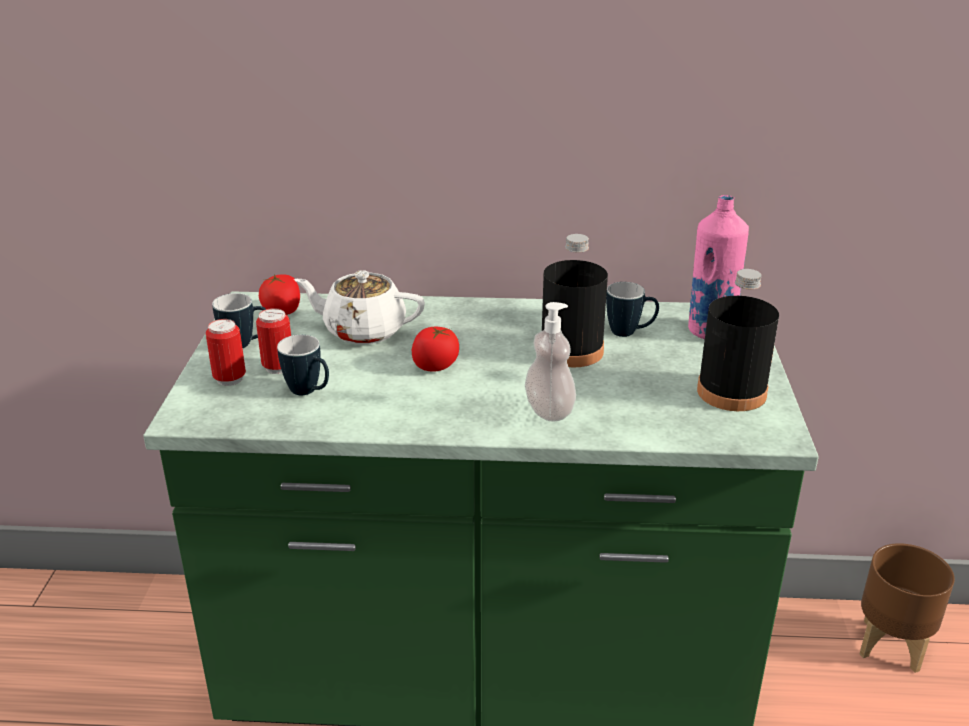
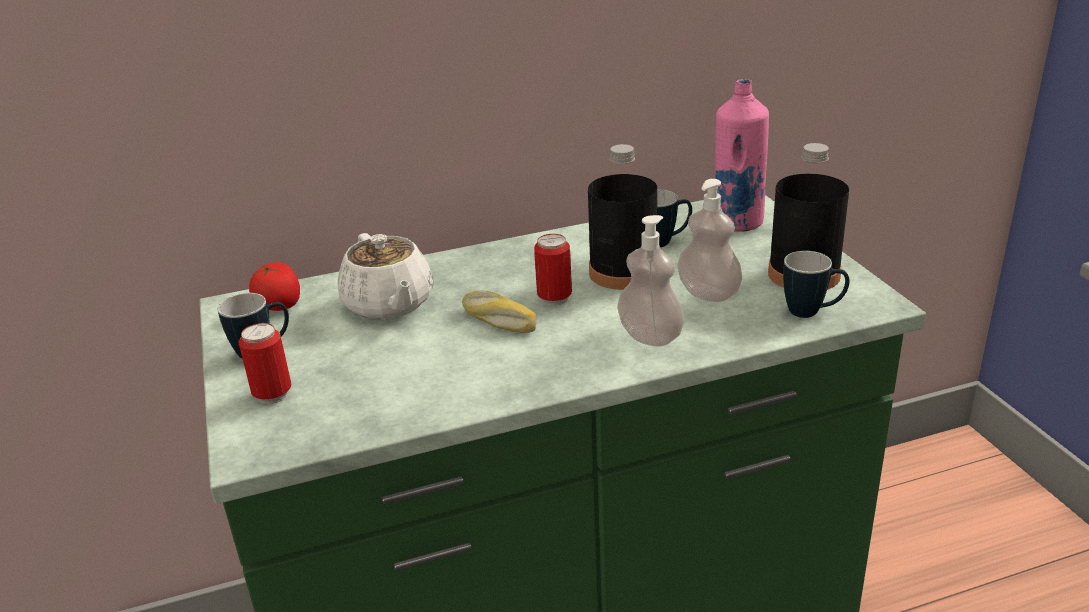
camera: 20 degrees left, 0 degrees up
can [256,308,291,374] -> can moved to [534,234,572,306]
mug [277,335,329,395] -> mug moved to [783,251,850,318]
white teapot [294,270,425,344] -> white teapot turned 105 degrees counterclockwise [338,233,434,320]
tomato [412,327,459,372] -> bread [462,290,536,333]
brown planter [859,543,955,673] -> none
none -> soap dispenser [677,179,742,302]

